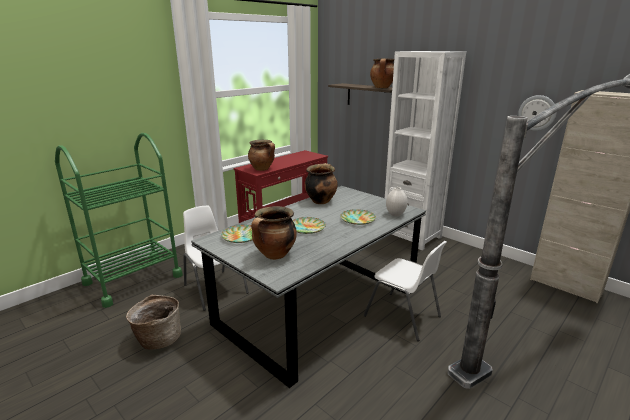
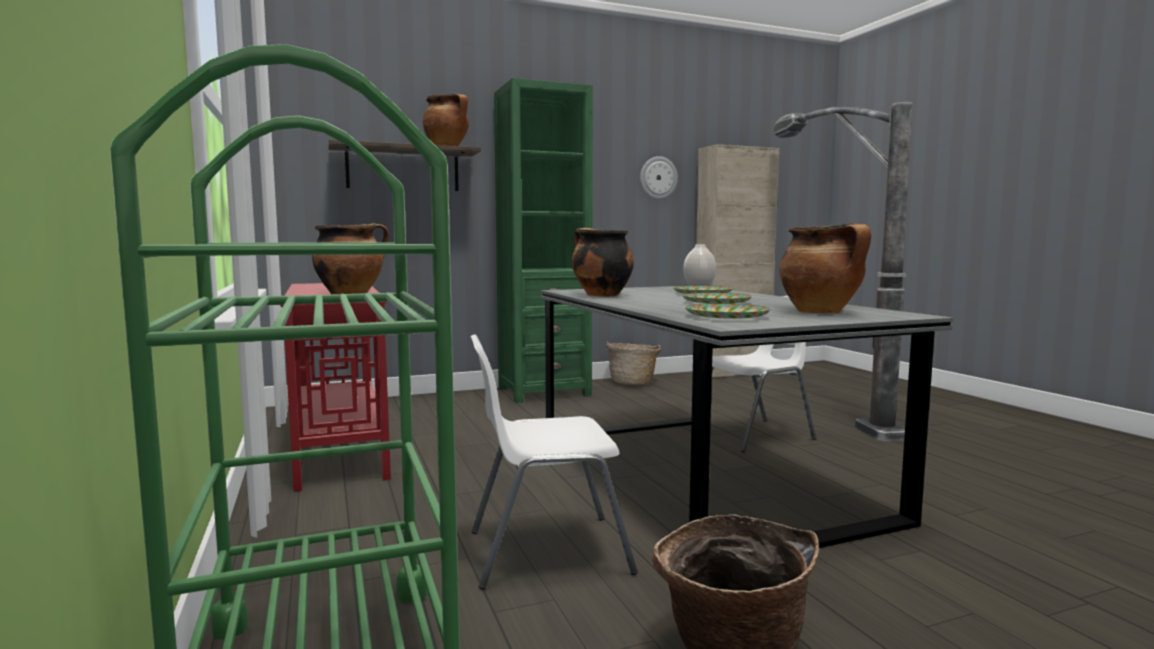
camera: 65 degrees left, 15 degrees down
white bookcase [385,51,466,250] -> green bookcase [494,78,593,403]
none -> basket [606,342,661,385]

